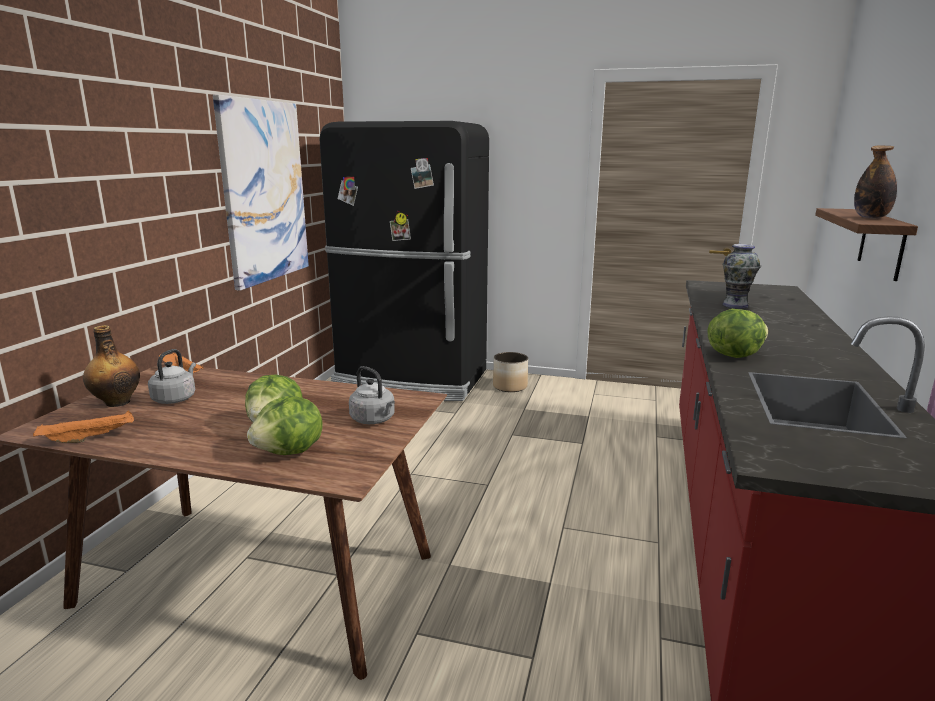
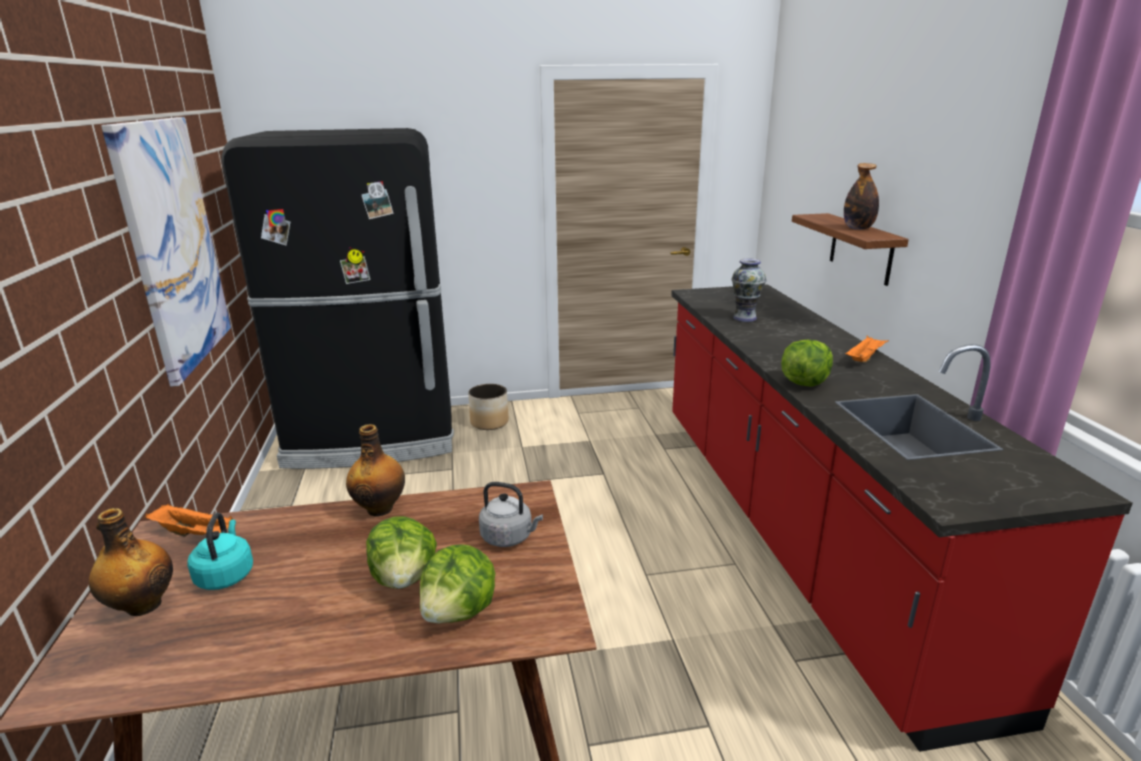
camera: 25 degrees left, 5 degrees up
orange tray [33,410,134,443] -> orange tray moved to [845,335,889,363]
grey kettle [148,349,196,404] -> turquoise kettle [187,513,253,590]
none -> bottle [346,424,405,516]

